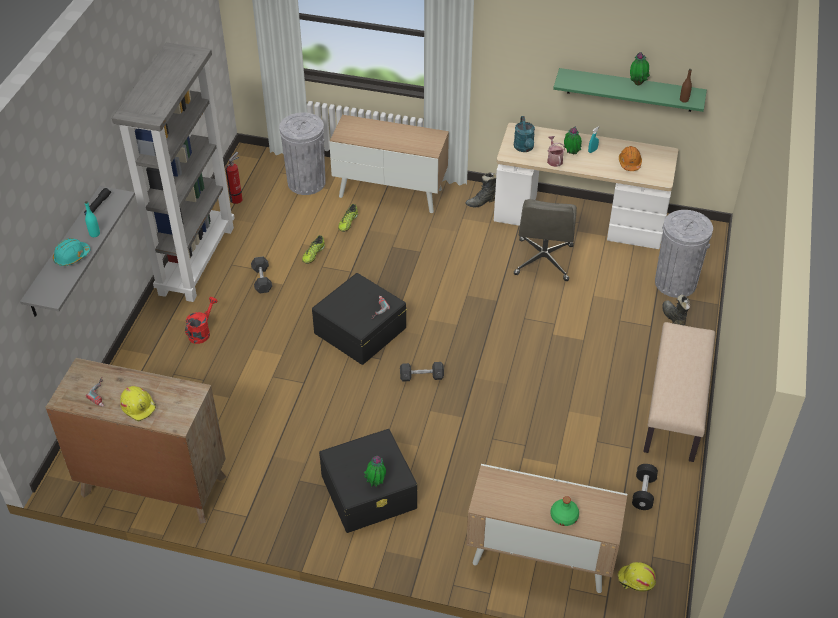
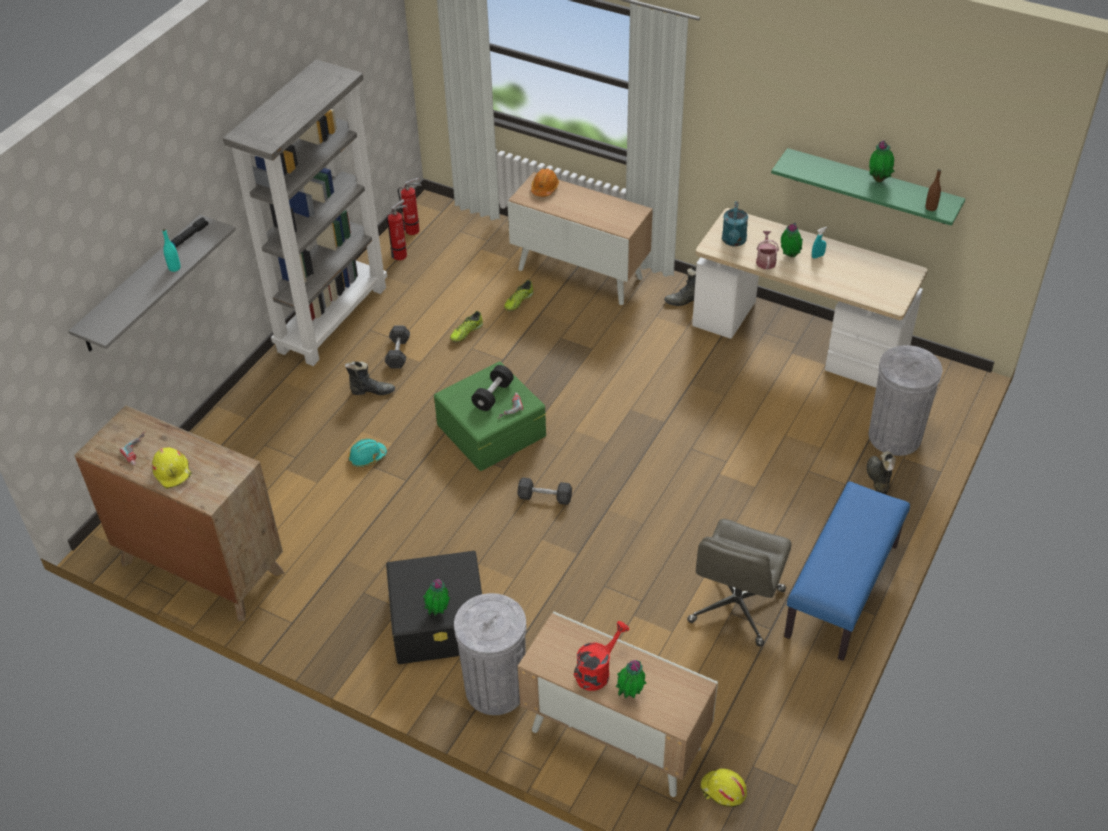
camera: 15 degrees right, 0 degrees up
turquoise hard hat [53,238,90,266] -> turquoise hard hat moved to [348,439,387,467]
red watering can [185,297,218,344] -> red watering can moved to [574,621,629,691]
grey trash can [279,112,326,195] -> grey trash can moved to [454,593,526,715]
black storage box [312,273,407,365] -> green storage box [434,362,546,471]
grey office chair [514,199,577,281] -> grey office chair moved to [687,519,792,646]
green bottle [550,496,579,526] -> potted plant [615,660,646,698]
orange hard hat [619,146,642,171] -> orange hard hat moved to [531,168,559,197]
black dumbbell [632,464,658,510] -> black dumbbell moved to [471,365,514,411]
beige bench [643,322,715,462] -> blue bench [784,481,910,661]
none -> black boot [345,361,395,395]
none -> fire extinguisher [398,177,421,235]

